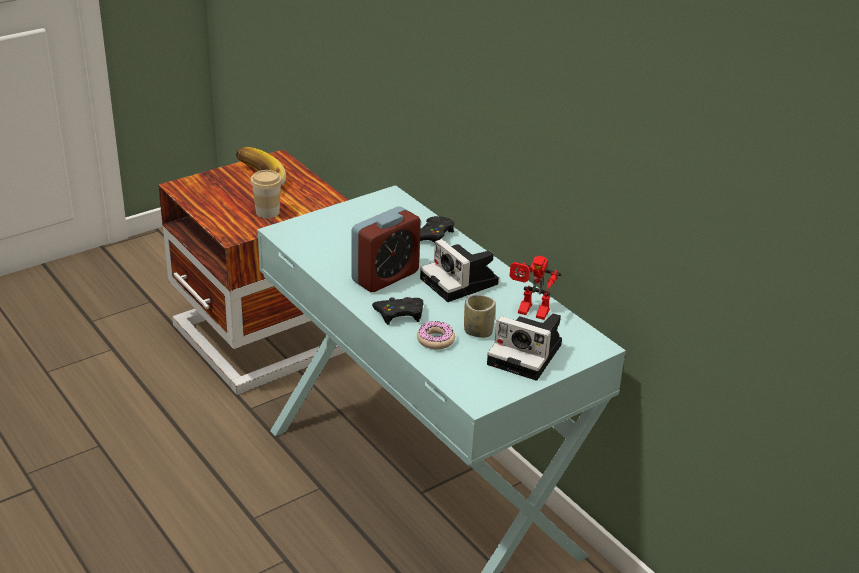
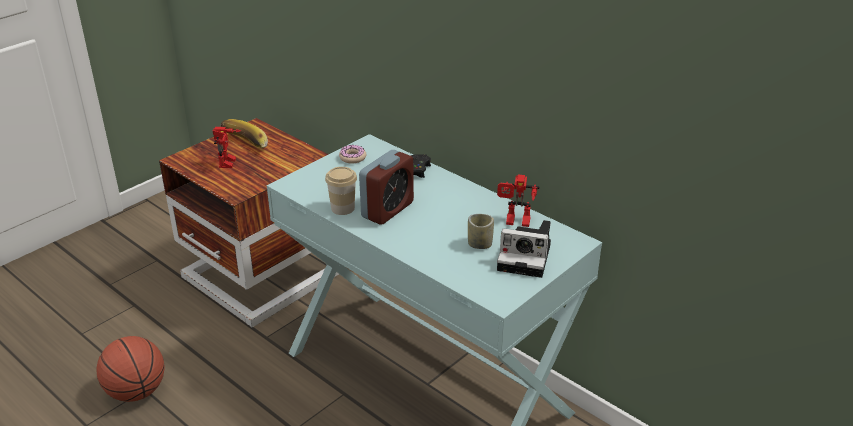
camera: 10 degrees left, 0 degrees up
cup [250,170,282,218] -> cup moved to [325,167,357,215]
black game controller [372,297,423,325] -> none
donut [417,321,455,349] -> donut moved to [339,145,366,164]
camera [420,239,499,302] -> none
none -> basketball [96,336,165,402]
none -> toy robot [213,127,241,168]

